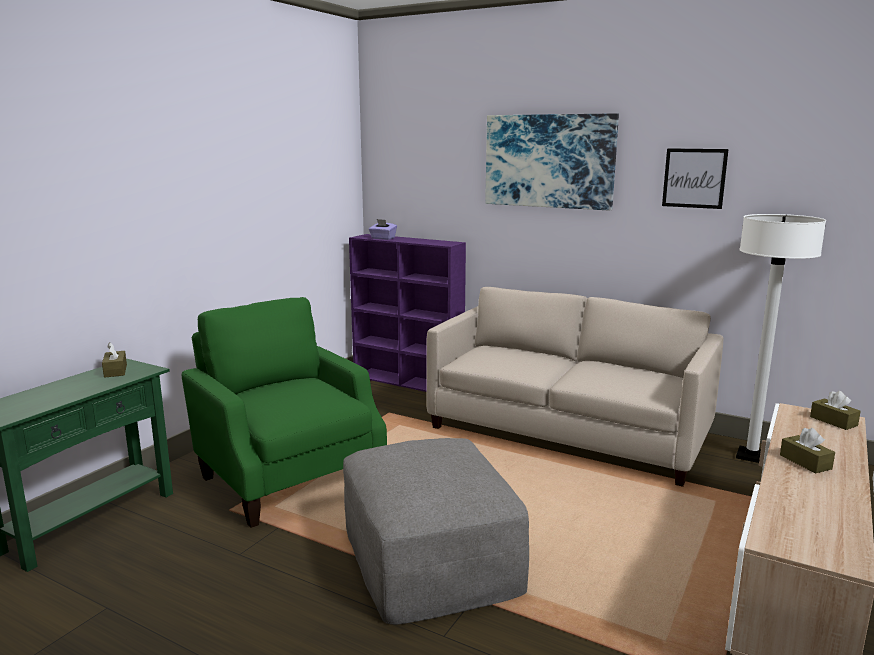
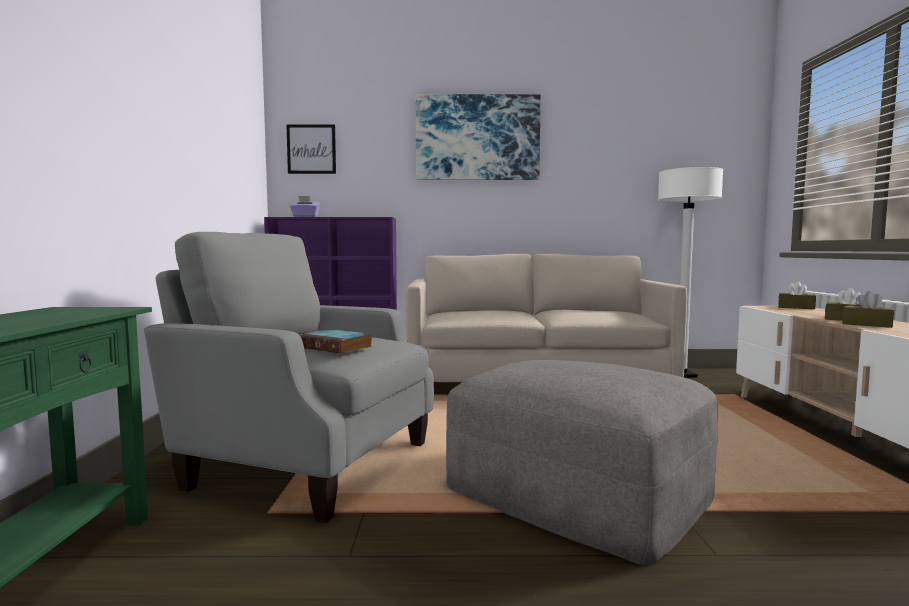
camera: 30 degrees left, 10 degrees down
brown tissue box [102,342,127,378] -> brown tissue box moved to [842,291,894,328]
green armchair [182,297,387,528] -> grey armchair [144,232,434,523]
picture [662,148,729,209] -> picture moved to [286,124,336,174]
none -> book [300,329,372,354]

